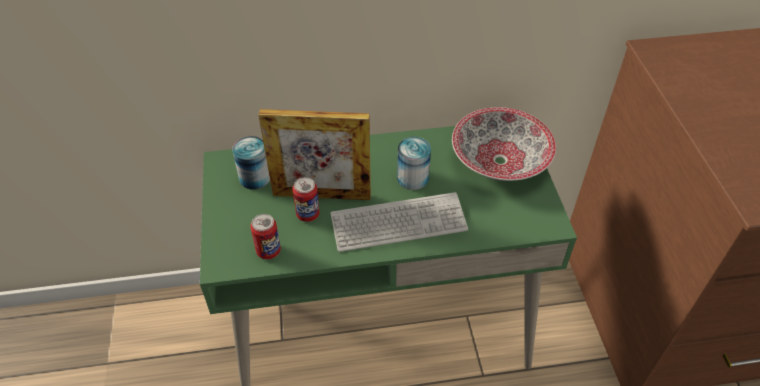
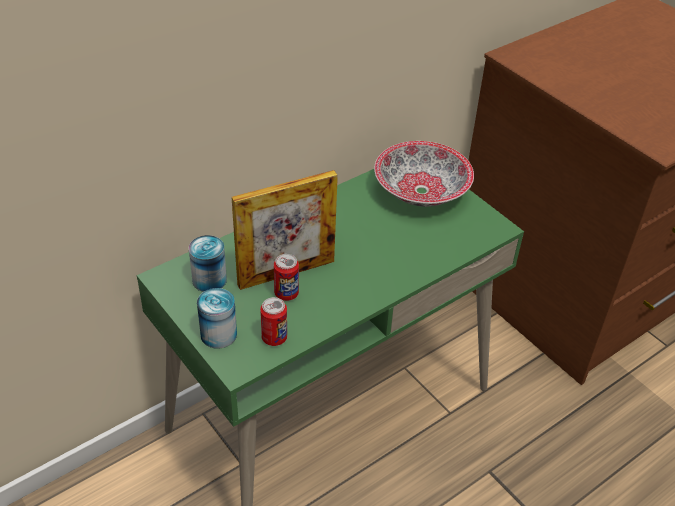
camera: 30 degrees left, 5 degrees down
keyboard [330,192,468,252] -> none
can [397,137,431,190] -> can moved to [197,288,237,349]

